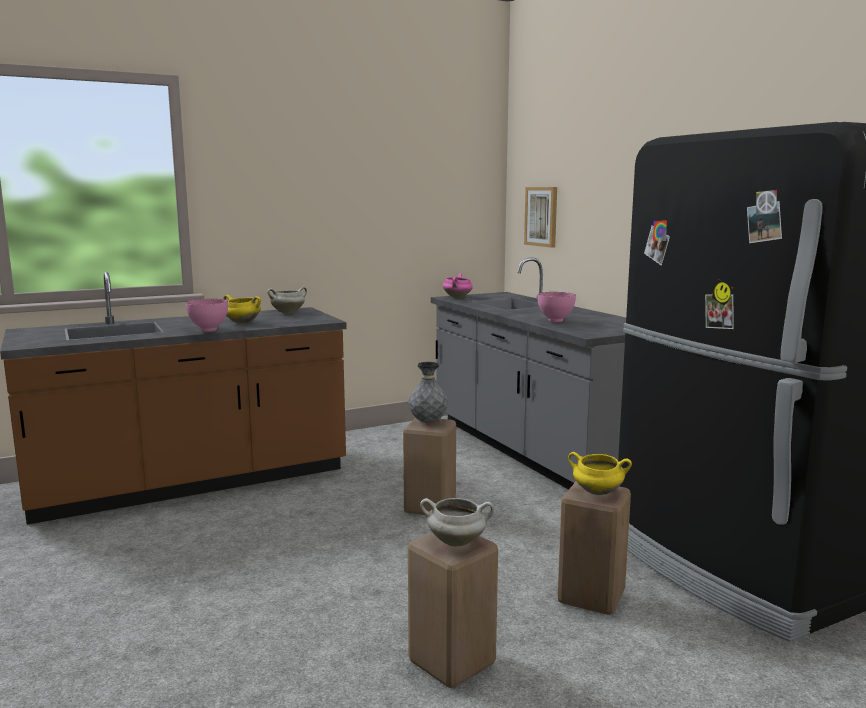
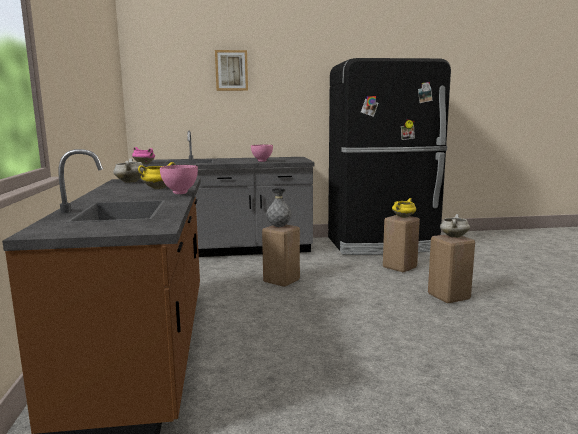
camera: 70 degrees left, 0 degrees up
picture [524,187,557,248] -> picture moved to [215,50,248,91]

